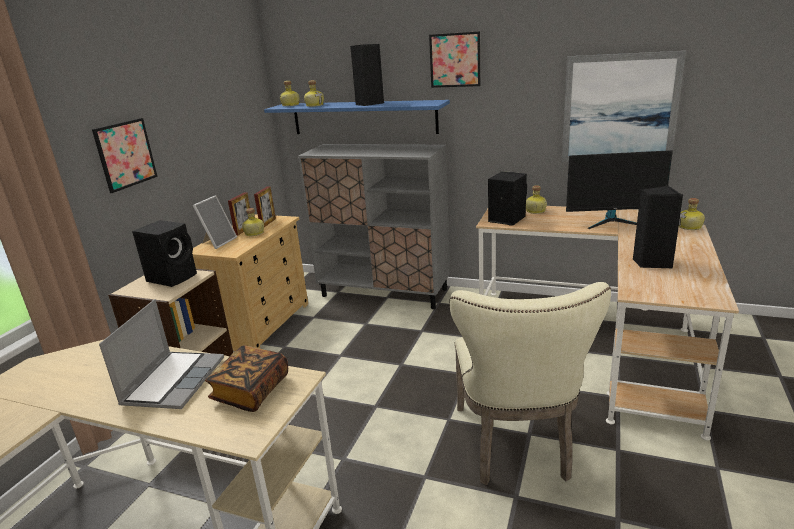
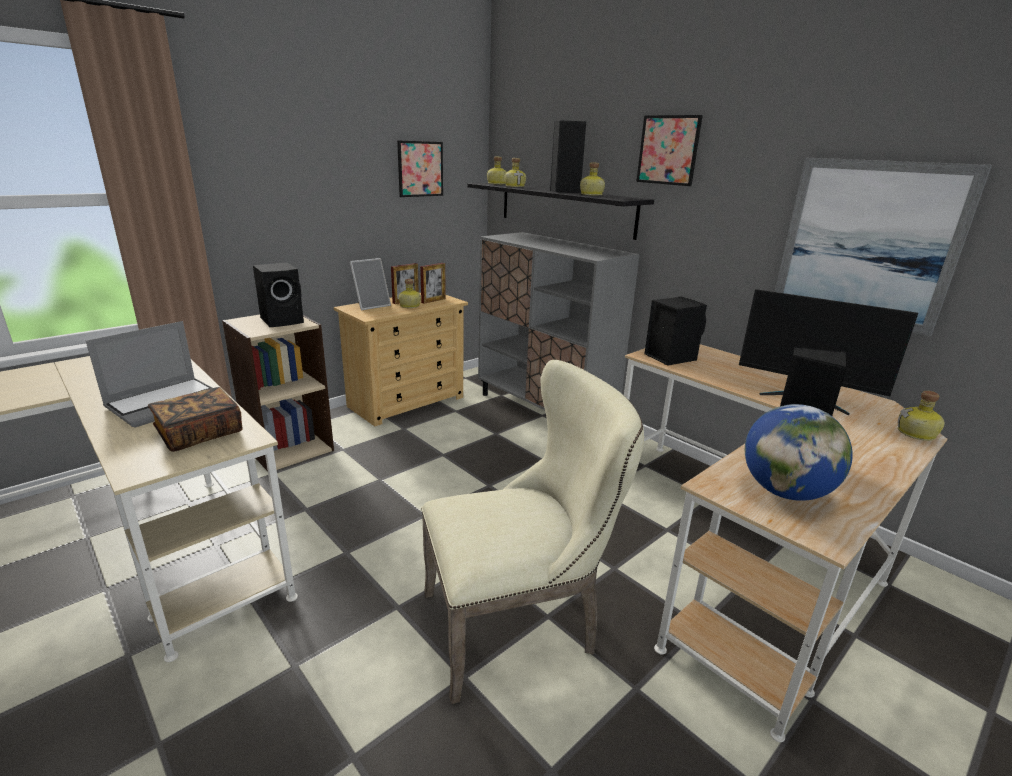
camera: 25 degrees right, 0 degrees up
picture [92,118,157,193] -> picture moved to [397,140,443,197]
blue shelf [264,100,450,134] -> black shelf [468,183,654,240]
beige chair [449,282,611,485] -> beige chair turned 135 degrees counterclockwise [421,360,644,704]
bottle [526,186,547,214] -> bottle moved to [580,162,605,195]
none -> globe [745,404,853,501]

